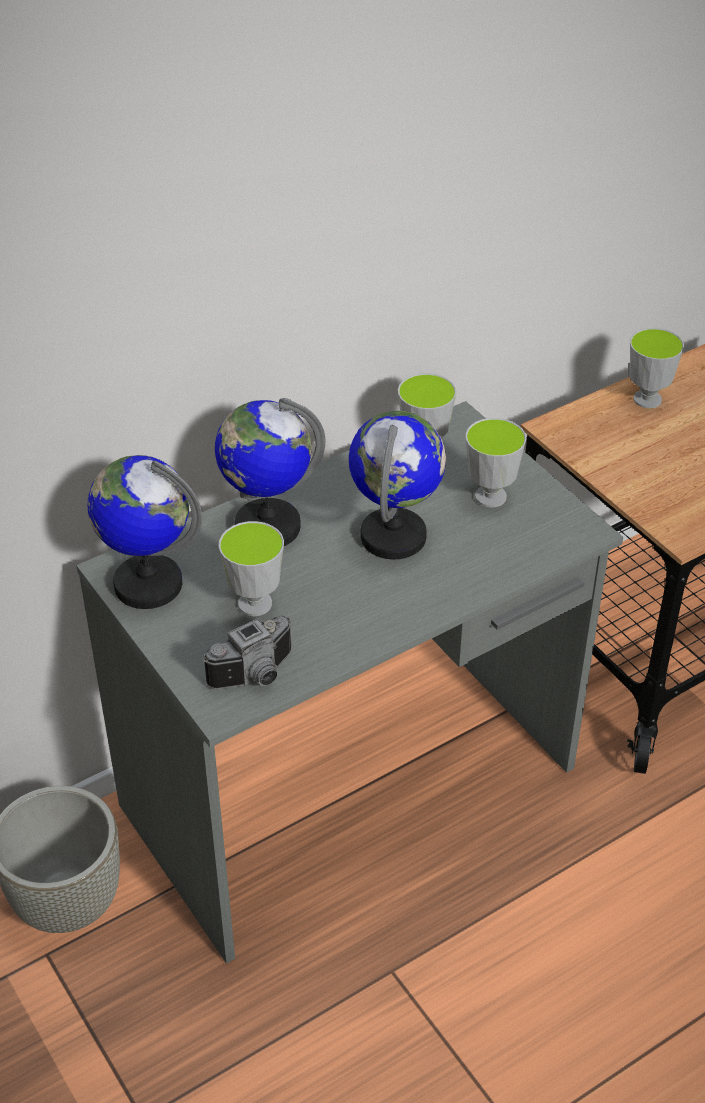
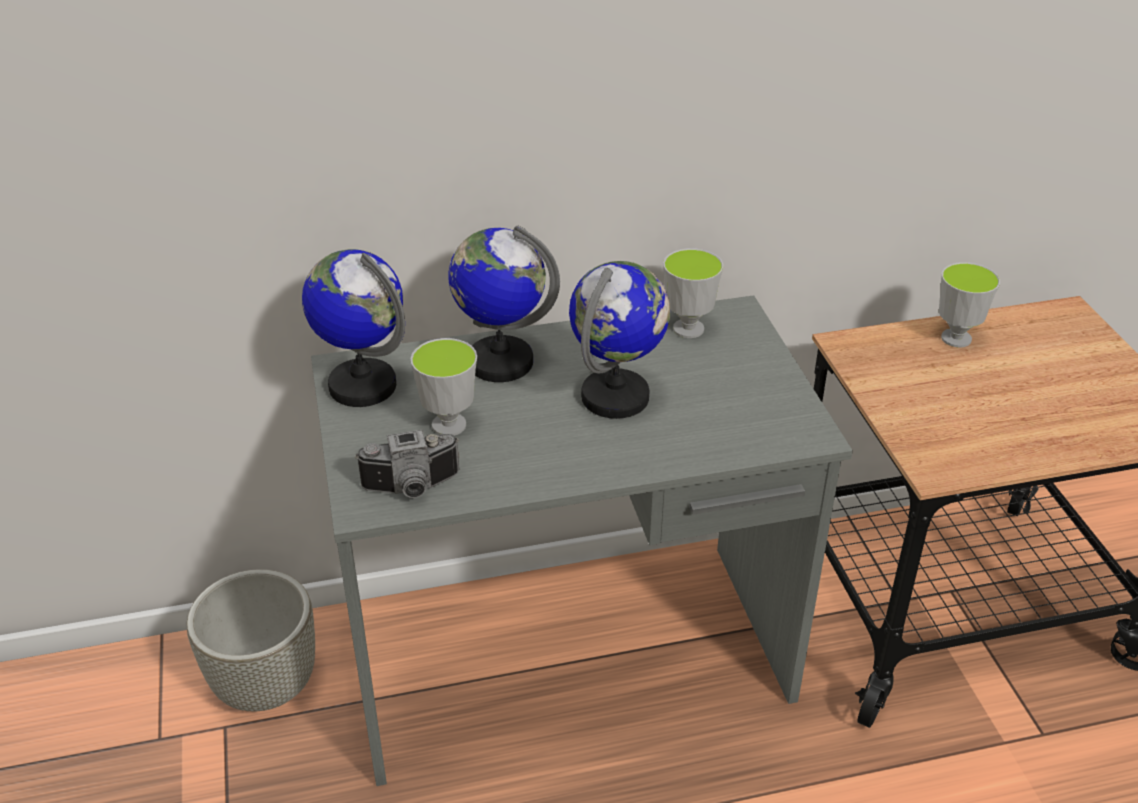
camera: 20 degrees right, 5 degrees down
cup [465,418,526,507] -> none

